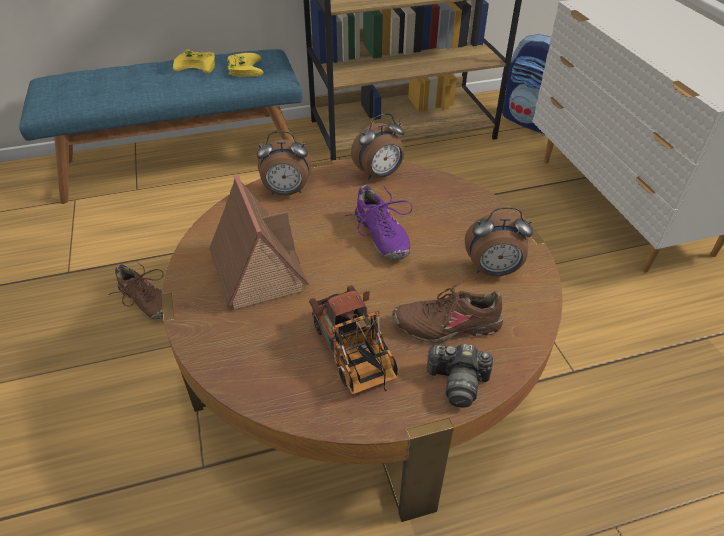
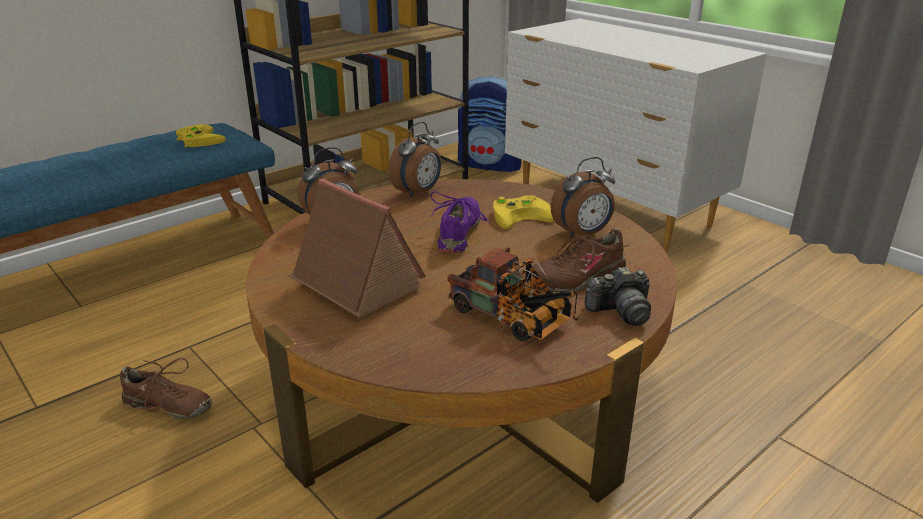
camera: 25 degrees left, 15 degrees down
yellow game controller [173,49,215,74] -> yellow game controller moved to [493,195,554,230]
purple shoe [345,185,413,260] -> purple shoe turned 120 degrees counterclockwise [431,191,490,253]

